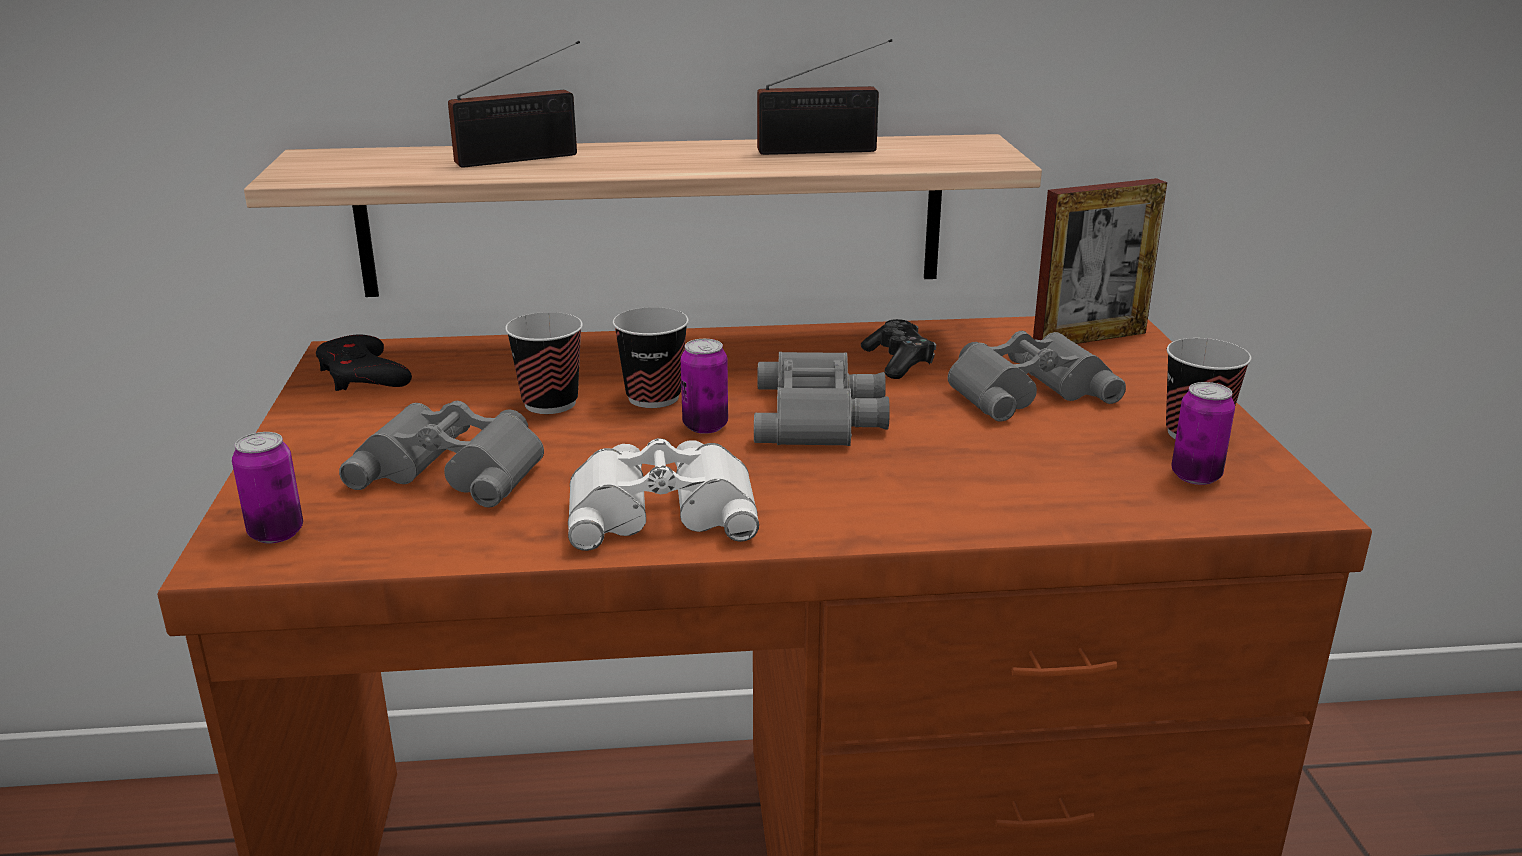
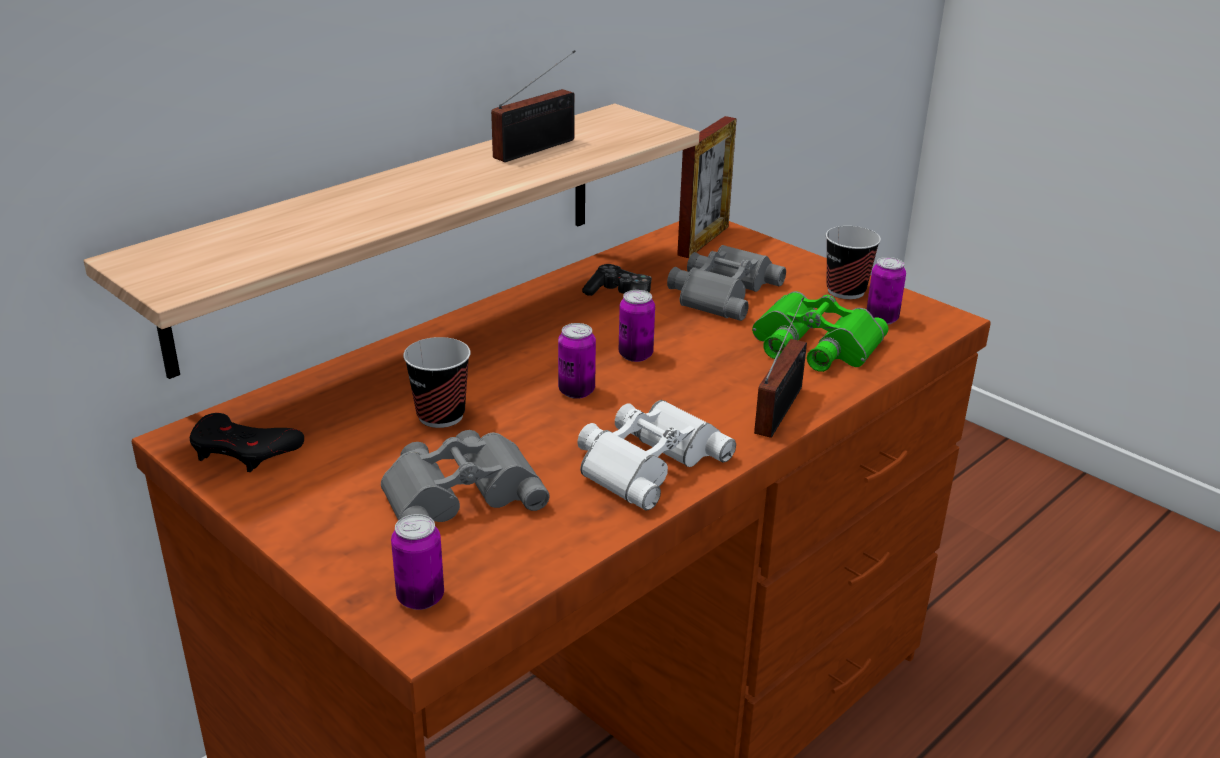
camera: 40 degrees left, 5 degrees up
radio [448,41,580,168] -> radio moved to [754,297,807,438]
cup [613,307,689,408] -> none
grey binoculars [754,352,890,446] -> can [619,290,655,362]
none -> green binoculars [752,291,888,372]

